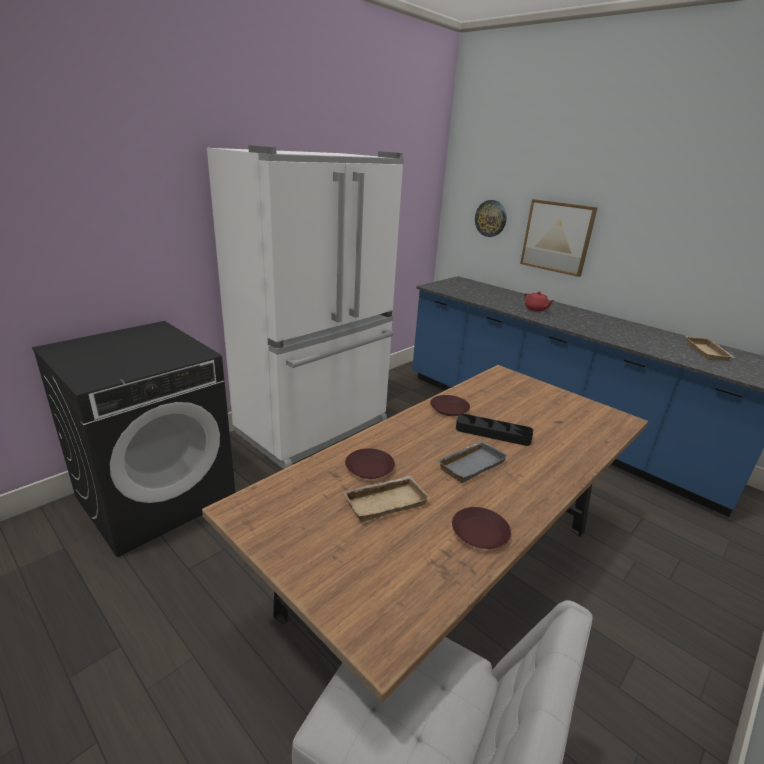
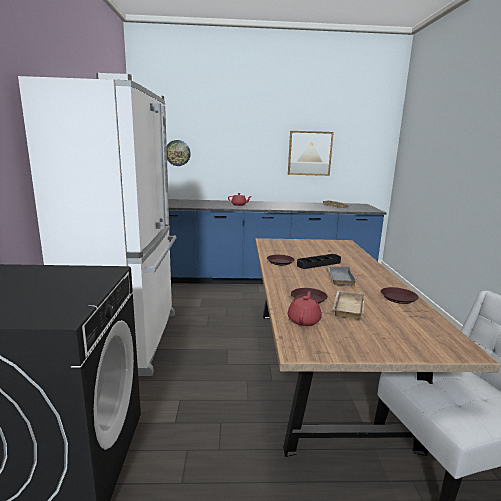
camera: 45 degrees left, 10 degrees down
picture [520,199,598,277] -> picture moved to [288,131,334,176]
none -> red teapot [288,291,321,326]

